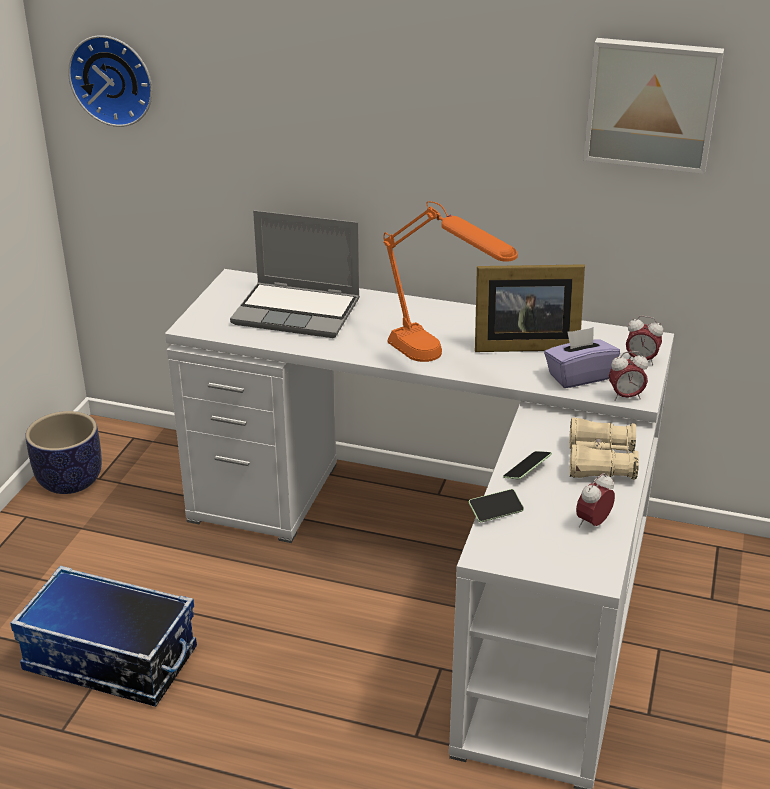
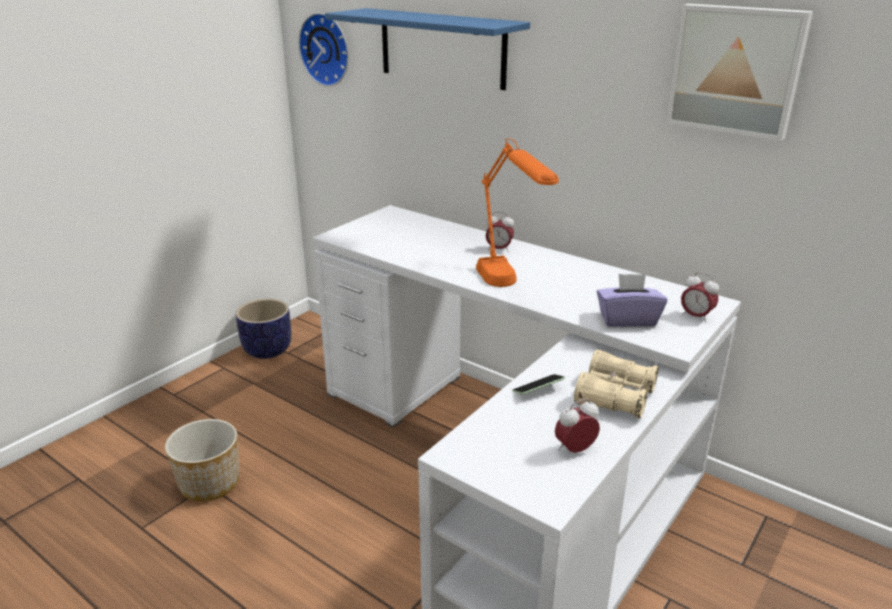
camera: 20 degrees right, 5 degrees down
storage box [10,566,197,707] -> planter [165,419,239,502]
laptop [230,210,360,338] -> none
phone [469,489,524,522] -> none
picture frame [475,264,585,352] -> none
alarm clock [609,351,648,401] -> alarm clock moved to [486,212,514,252]
none -> blue shelf [325,8,530,90]

